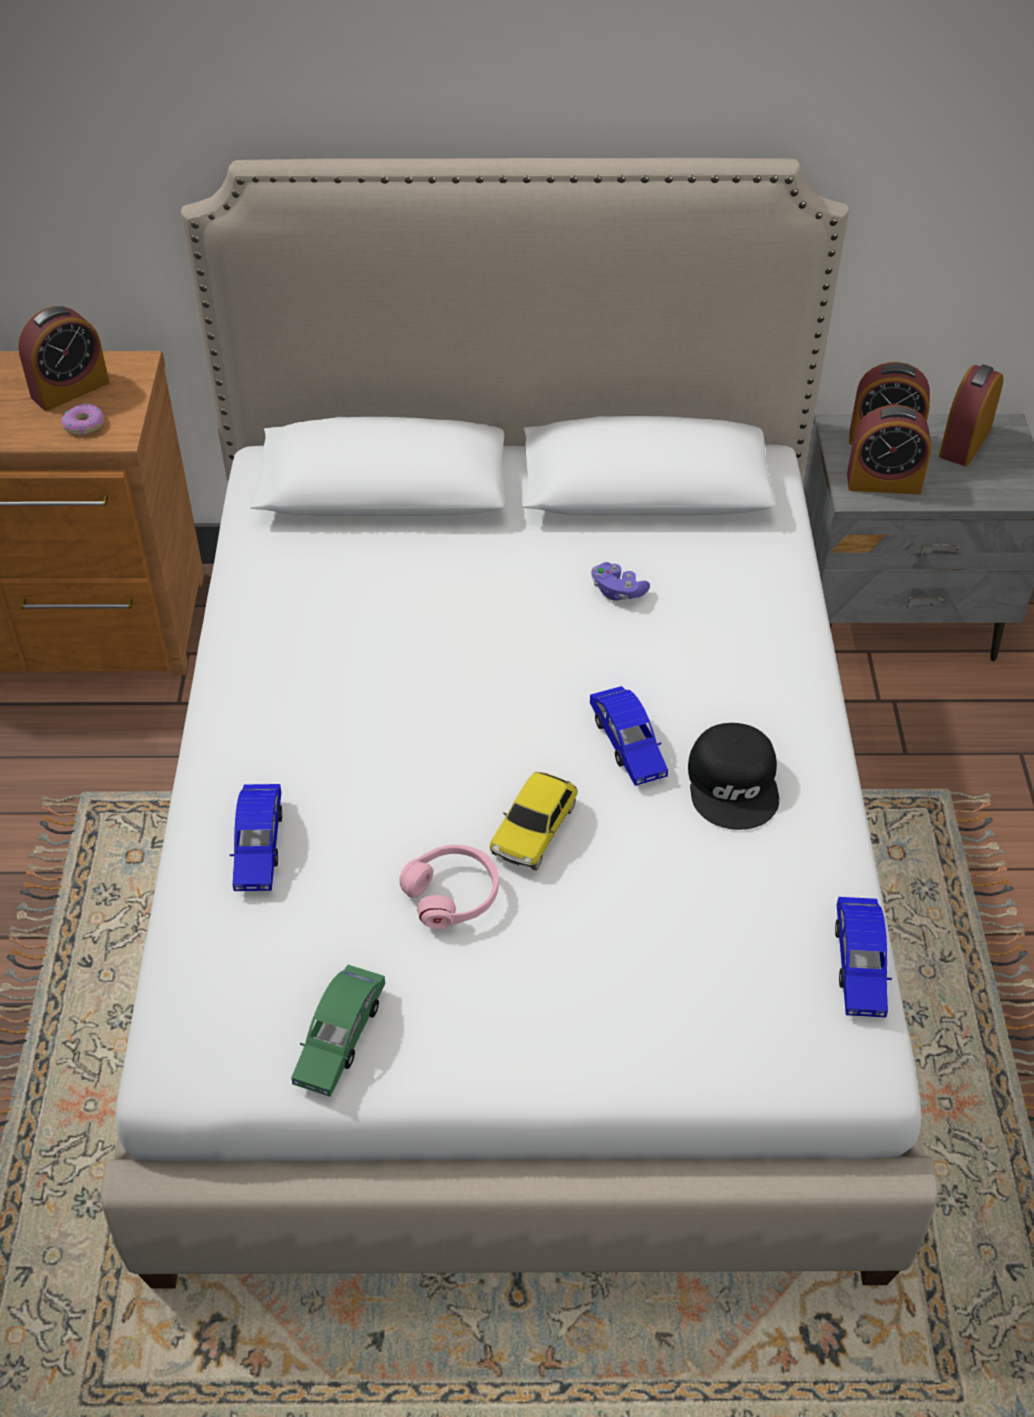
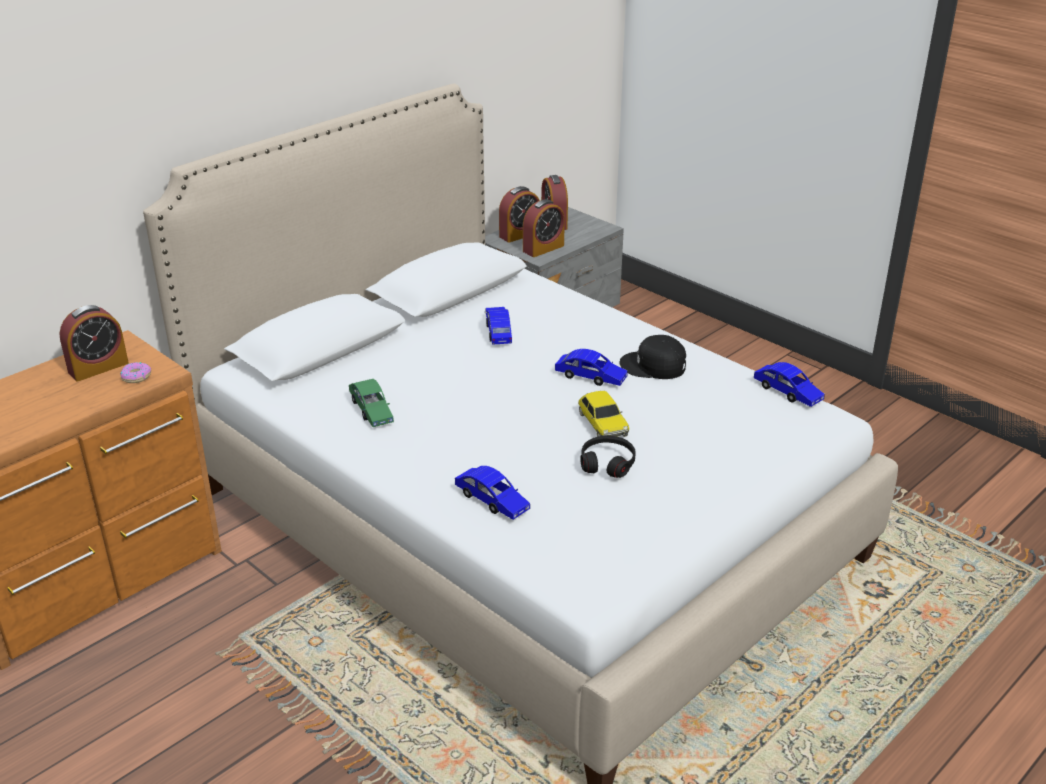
camera: 45 degrees left, 15 degrees down
alarm clock [18,306,109,411] -> alarm clock turned 45 degrees clockwise [59,305,129,382]
green toy car [291,965,385,1097] -> green toy car moved to [349,379,394,427]
pink headphones [399,845,499,929] -> black headphones [580,435,635,478]
purple game controller [591,562,650,600] -> blue toy car [485,307,512,345]
black cap [688,723,779,830] -> black cap turned 150 degrees clockwise [620,335,686,379]

